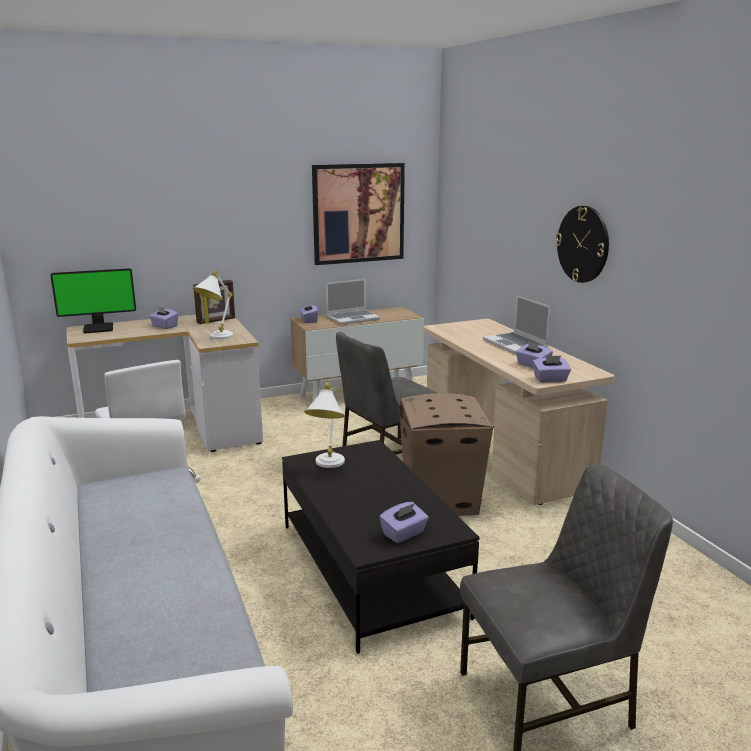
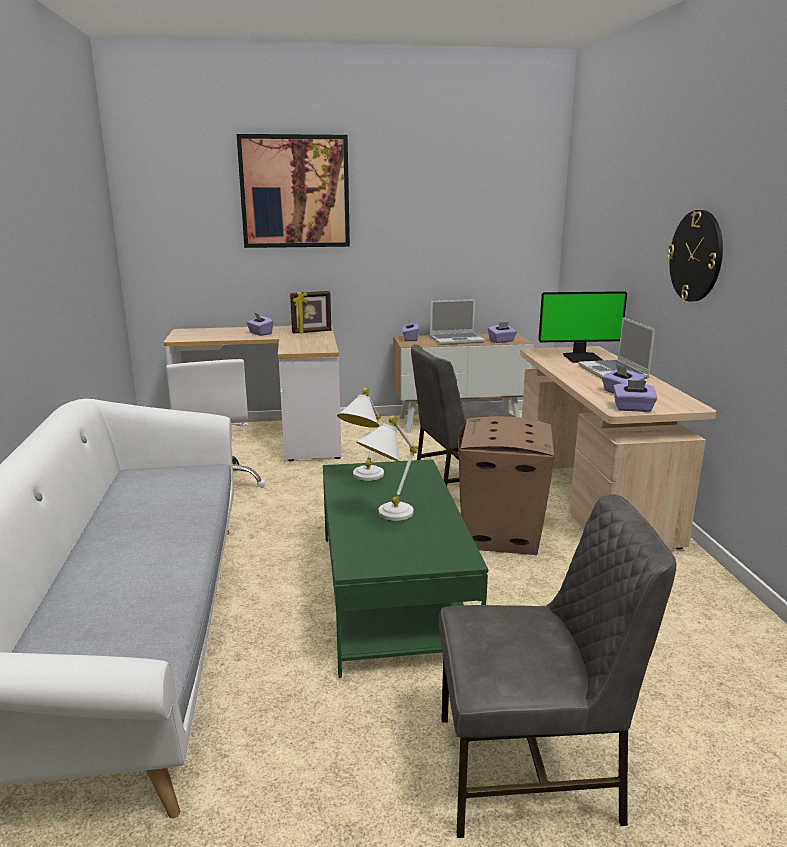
camera: 15 degrees right, 0 degrees up
monitor [50,268,136,334] -> monitor moved to [538,291,627,363]
white table lamp [193,271,233,339] -> white table lamp moved to [357,416,418,521]
black coffee table [282,440,480,654] -> green coffee table [323,459,488,678]
picture [312,163,405,265] -> picture moved to [237,134,350,248]
purple tissue box [379,502,429,543] -> purple tissue box moved to [488,322,517,343]

